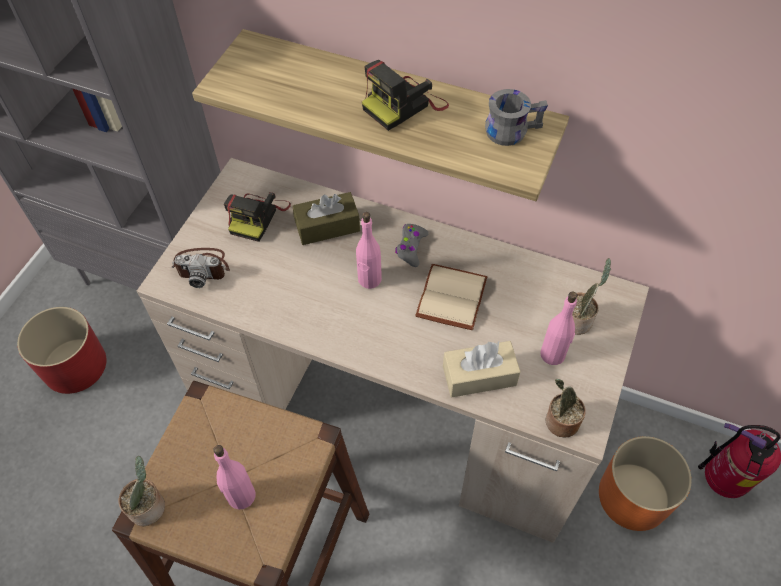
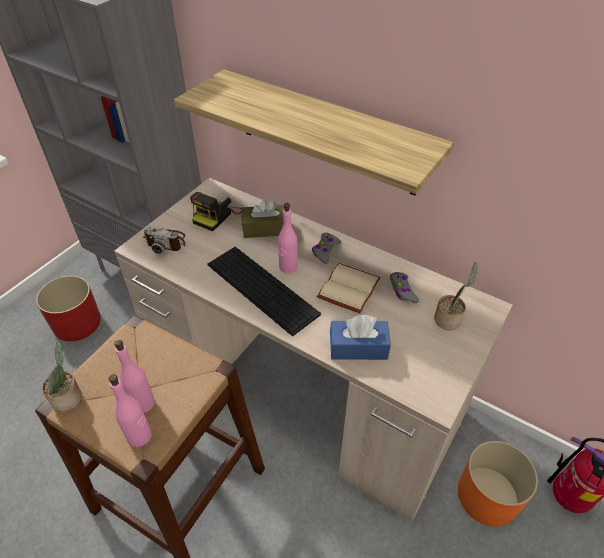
camera: 10 degrees right, 10 degrees down
camera [362,60,449,131] -> none
beige tissue box [443,341,521,397] -> blue tissue box [330,315,391,360]
grey mug [485,89,548,146] -> none
pink bottle [540,292,577,365] -> pink bottle moved to [108,374,152,447]
potted plant [545,379,586,437] -> none
none -> keyboard [207,247,321,336]
none -> grey game controller [390,272,419,303]

